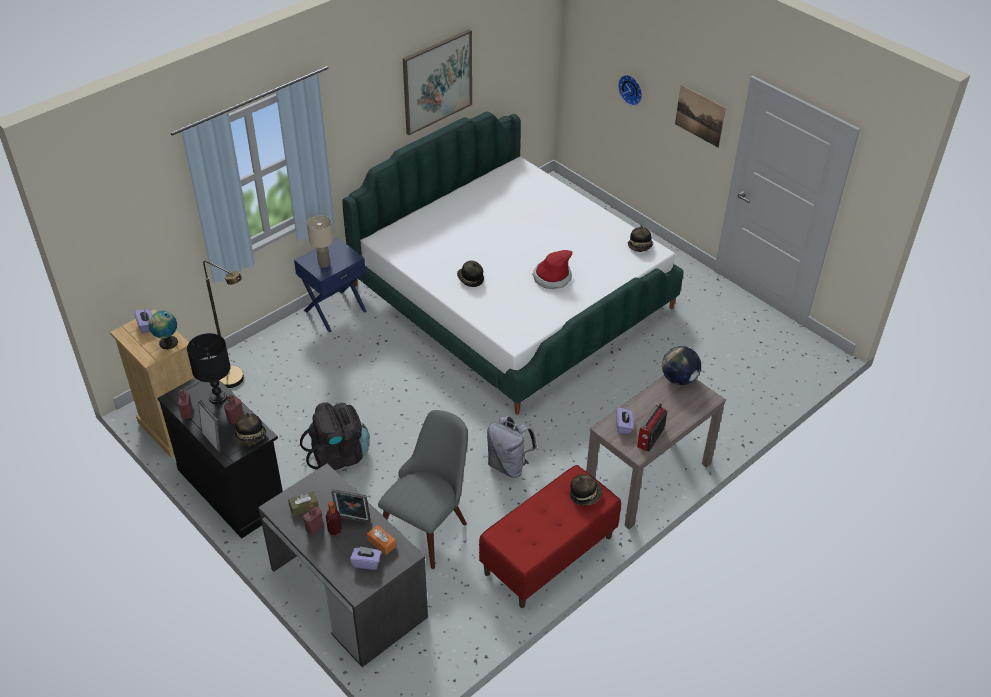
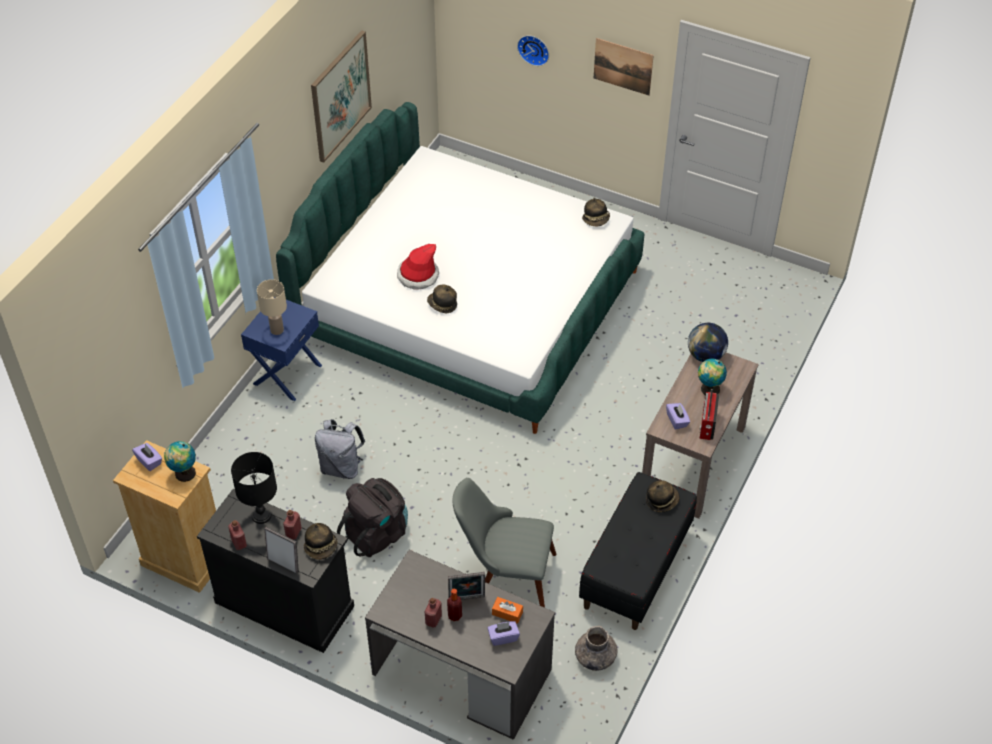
camera: 20 degrees left, 5 degrees up
brown floor lamp [203,261,244,388] -> none
brown tissue box [288,491,318,516] -> none
grey chair [378,410,468,569] -> grey chair turned 90 degrees counterclockwise [452,478,556,608]
red bench [479,465,621,608] -> black bench [579,472,697,630]
grey backpack [487,416,537,478] -> grey backpack moved to [315,419,365,479]
hat [532,250,572,289] -> hat moved to [397,244,439,289]
none -> grey vase [575,626,617,671]
none -> globe [698,359,727,395]

